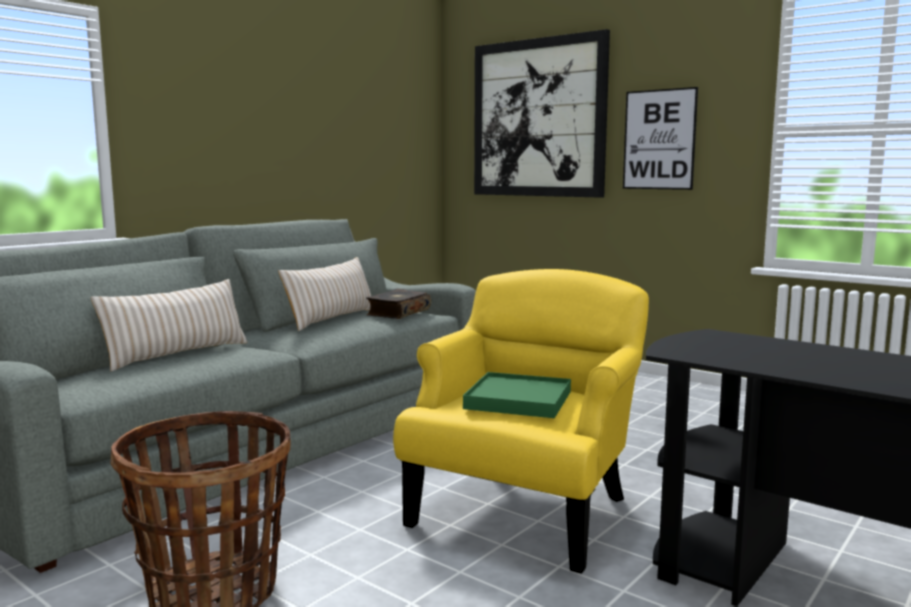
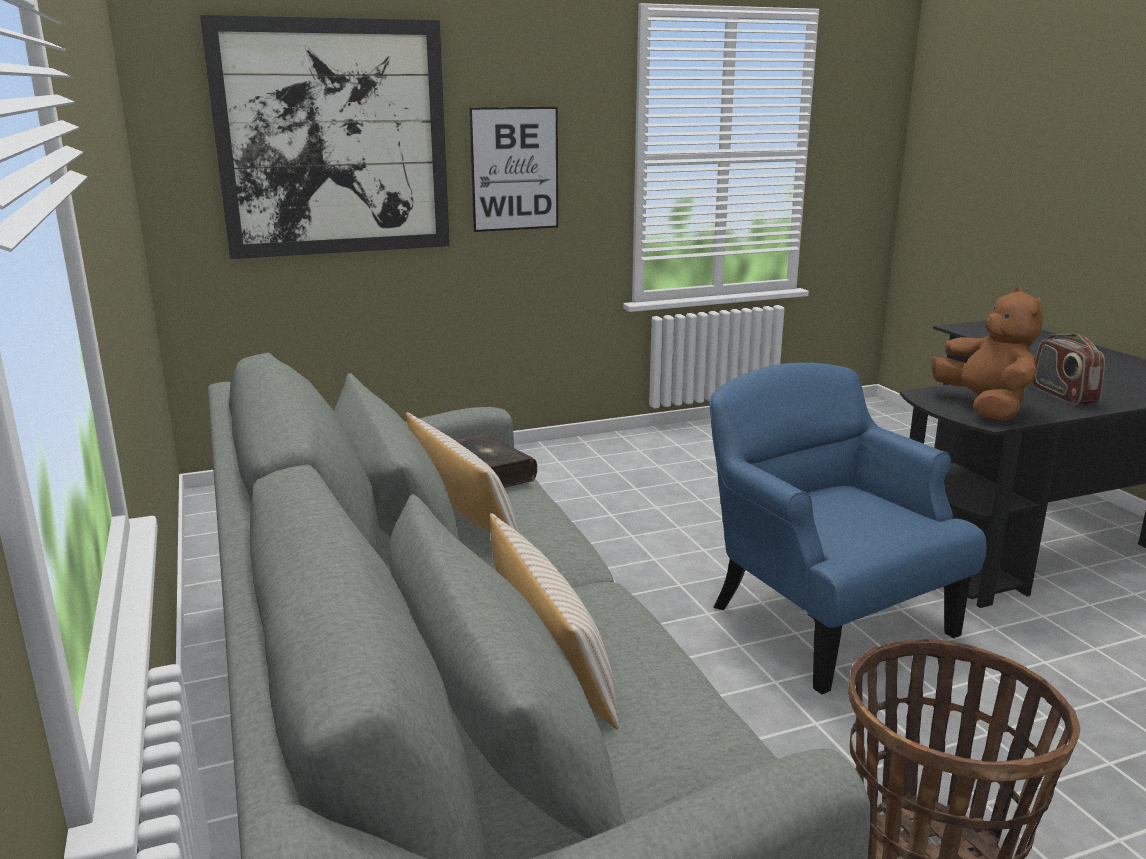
camera: 60 degrees left, 10 degrees up
yellow armchair [393,269,649,574] -> blue armchair [709,363,987,694]
green tray [463,372,571,418] -> none
none -> brown plush toy [931,287,1043,421]
none -> radio [1031,333,1105,405]

